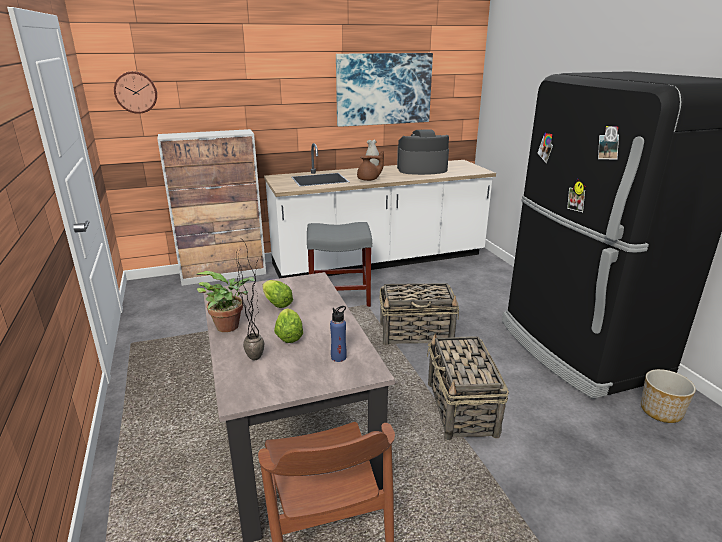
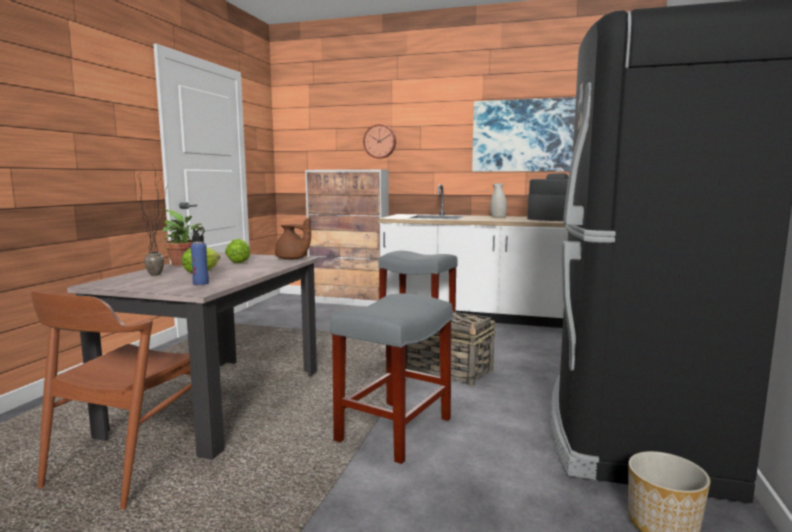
camera: 35 degrees right, 15 degrees down
wall clock [114,71,157,114] -> wall clock moved to [363,124,396,159]
brown teapot [357,151,384,181] -> brown teapot moved to [275,217,311,260]
basket [427,333,509,440] -> grey stool [330,294,453,464]

